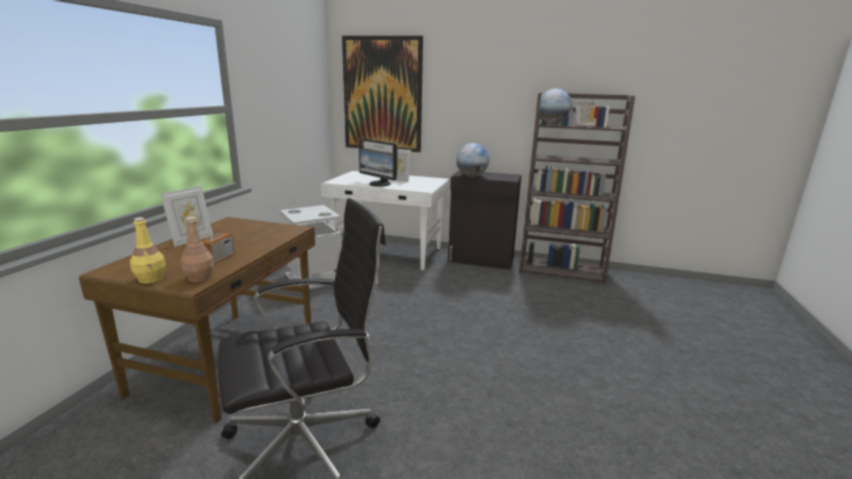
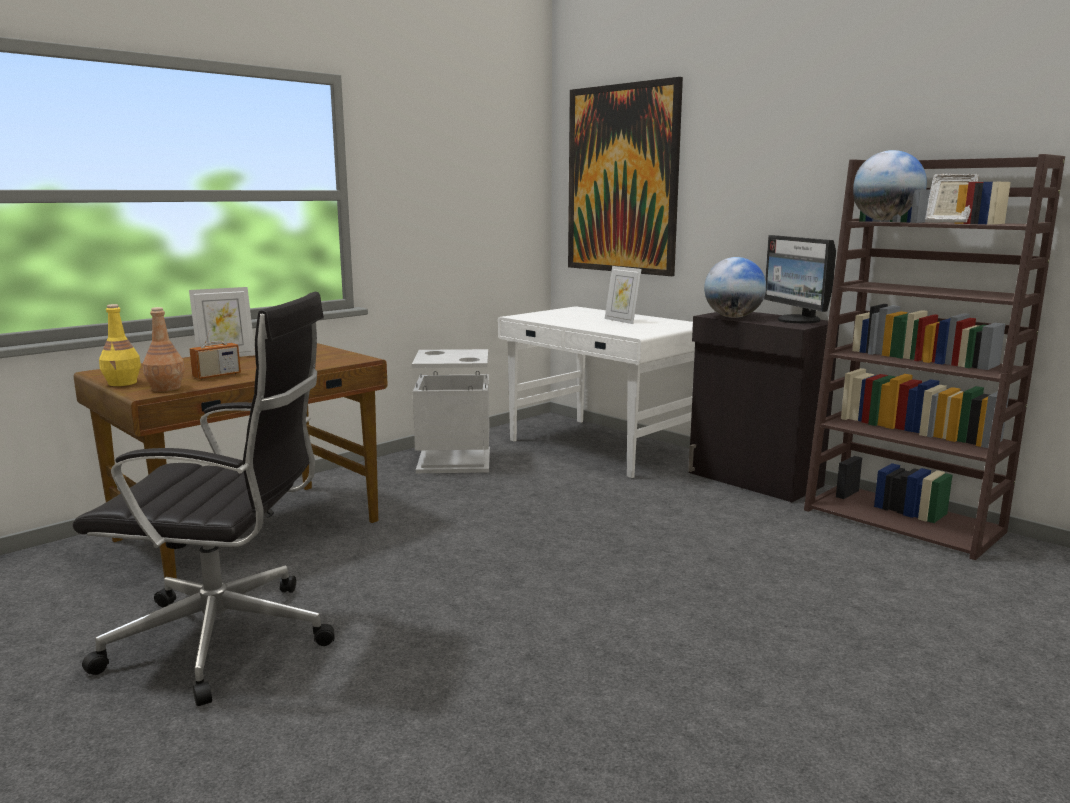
camera: 30 degrees right, 5 degrees down
monitor [359,138,398,187] -> monitor moved to [764,235,836,323]

